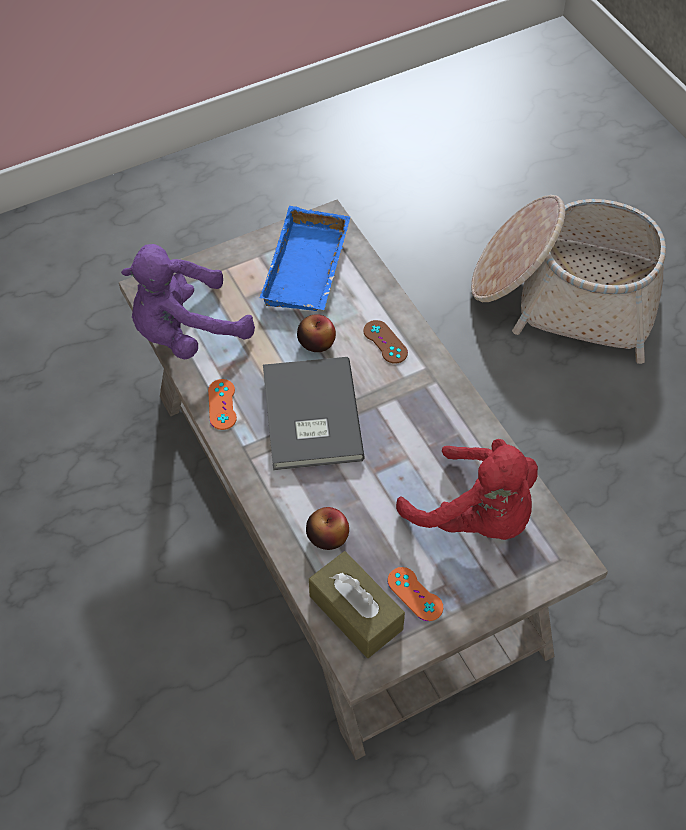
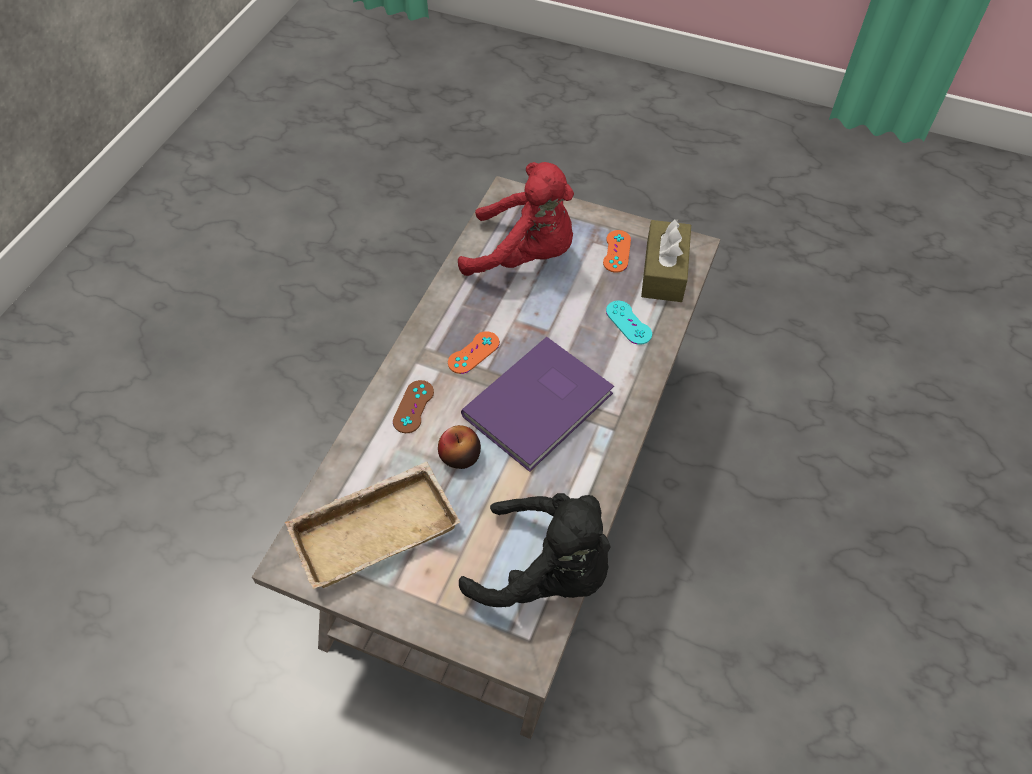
camera: 130 degrees left, 0 degrees up
purple plush toy [121,244,255,359] -> black plush toy [459,493,611,607]
orange game controller [208,379,237,430] -> orange game controller moved to [448,331,500,374]
blue tray [259,206,350,311] -> beige tray [285,462,460,589]
grey book [263,357,365,470] -> purple book [461,337,614,472]
apple [306,507,349,550] -> turquoise game controller [606,301,652,345]
red plush toy [396,439,538,540] -> red plush toy turned 105 degrees clockwise [458,162,574,276]
basket [471,195,666,364] -> none

